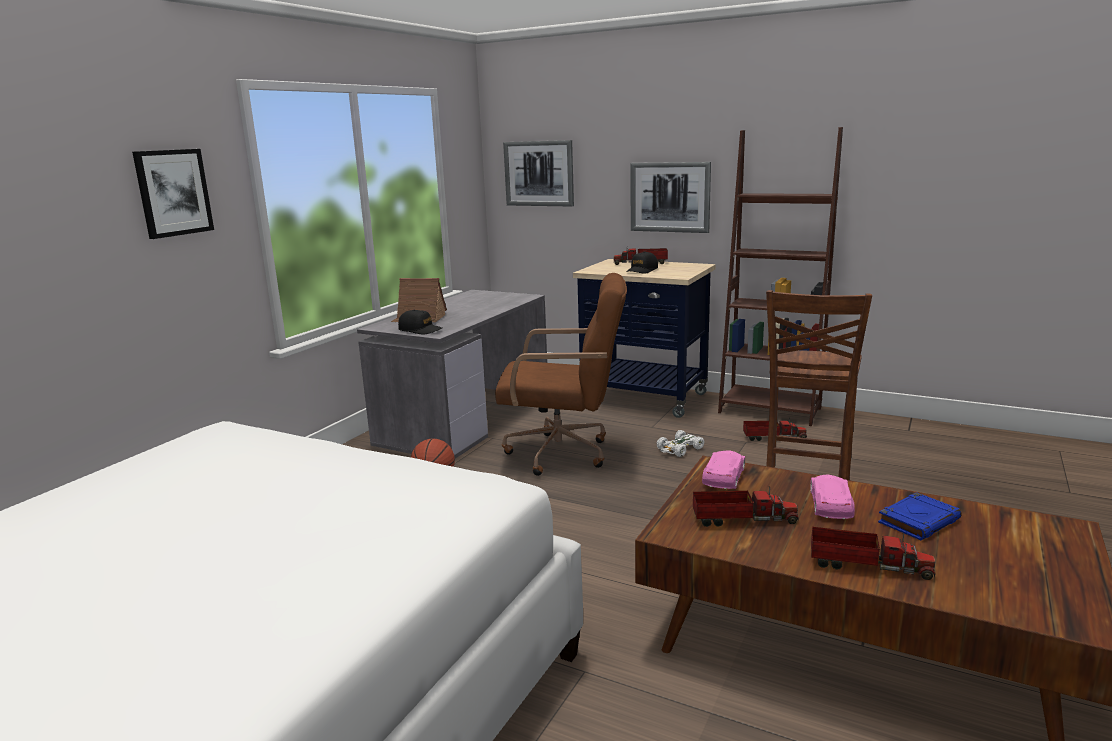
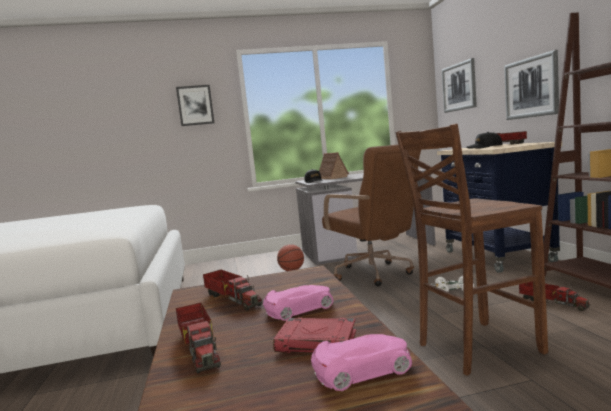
camera: 50 degrees right, 10 degrees down
pink toy car [702,451,745,489] -> pink toy car moved to [311,334,412,391]
blue book [878,492,961,540] -> red book [273,318,356,353]

